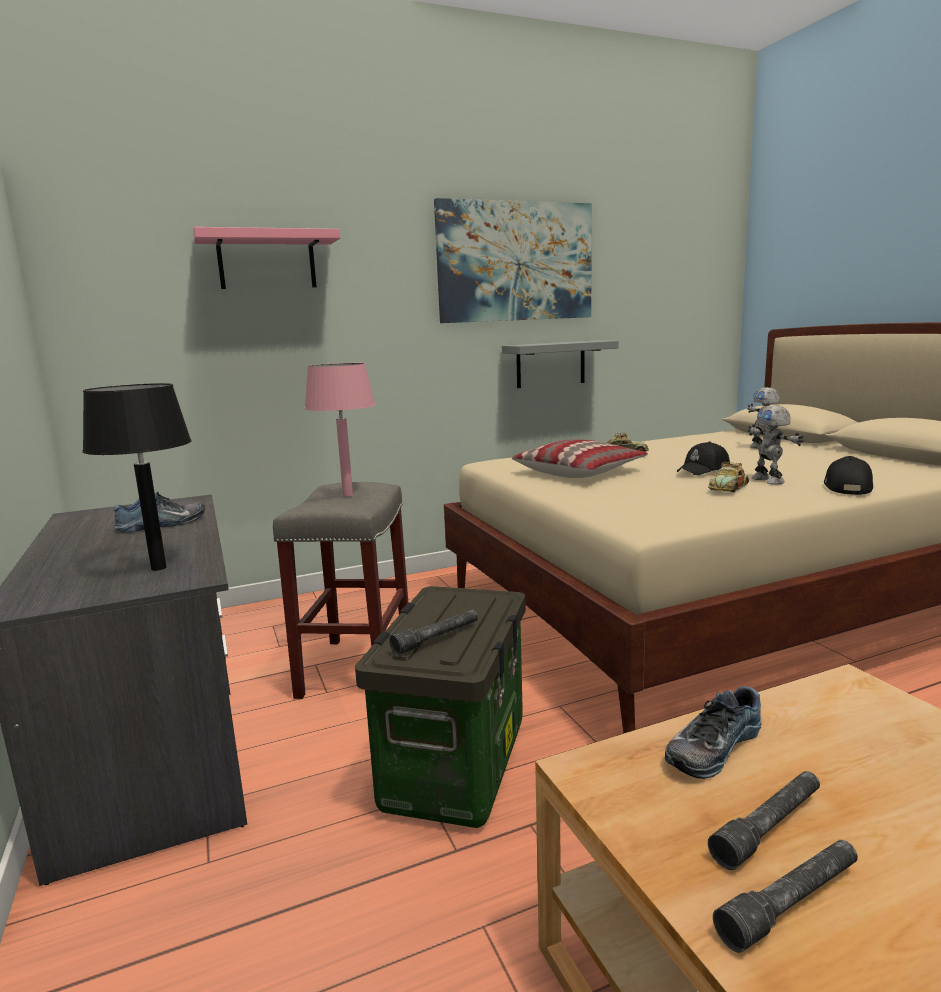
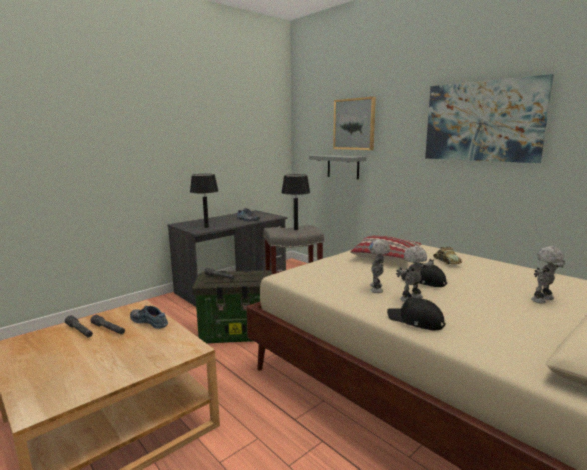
camera: 70 degrees right, 0 degrees up
pink shelf [193,227,340,289] -> picture [333,97,376,150]
pink table lamp [304,363,375,497] -> black table lamp [281,174,310,230]
grey shelf [502,340,619,388] -> grey shelf moved to [309,155,366,180]
toy car [708,462,749,492] -> toy robot [369,239,390,293]
black cap [824,456,873,495] -> black cap turned 150 degrees counterclockwise [387,298,446,330]

